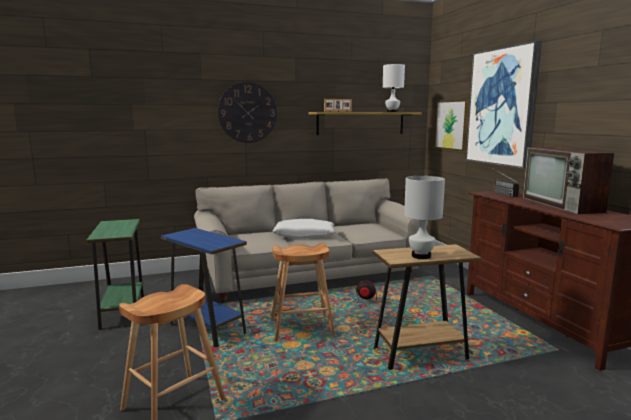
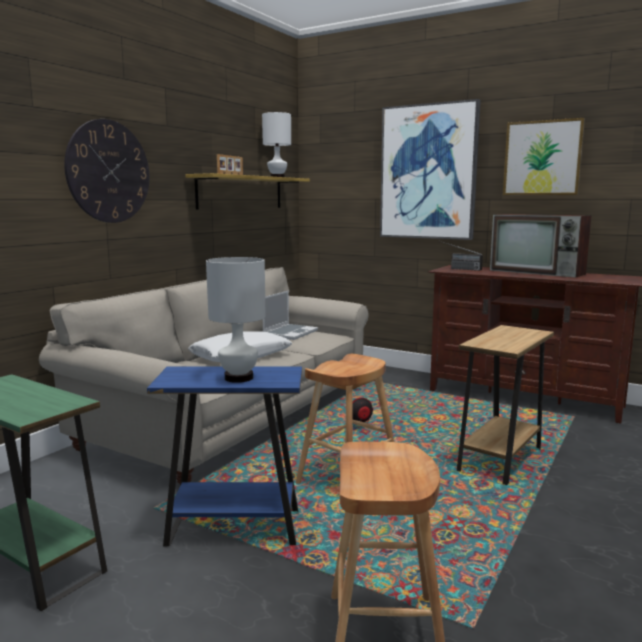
camera: 40 degrees left, 0 degrees up
white table lamp [404,176,445,259] -> white table lamp moved to [206,257,266,383]
picture [434,99,469,151] -> picture moved to [503,118,585,195]
none -> laptop [263,291,318,340]

